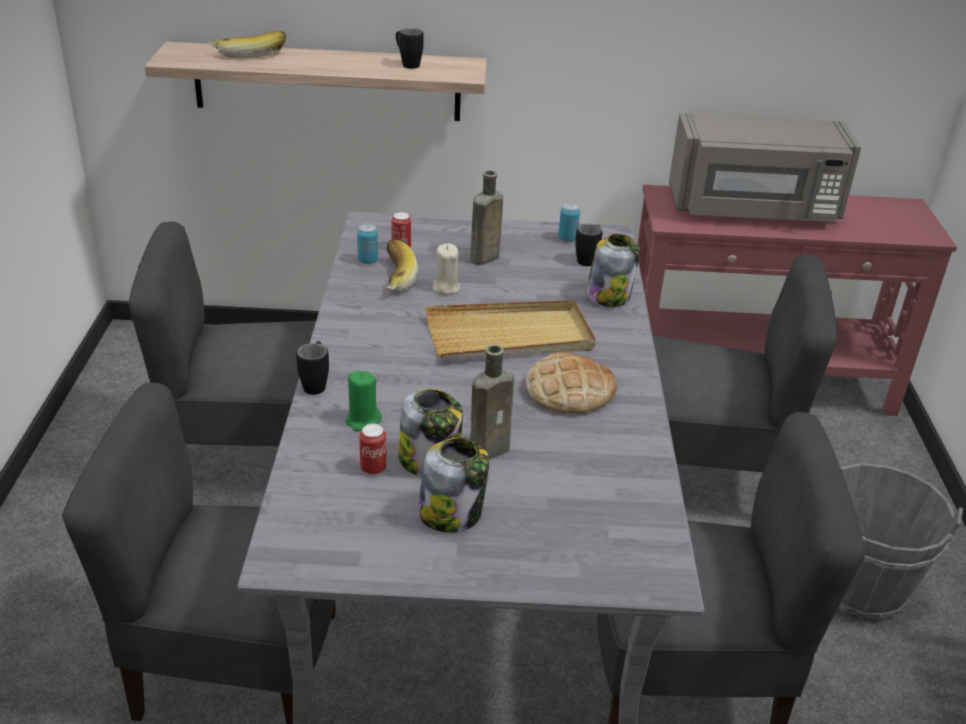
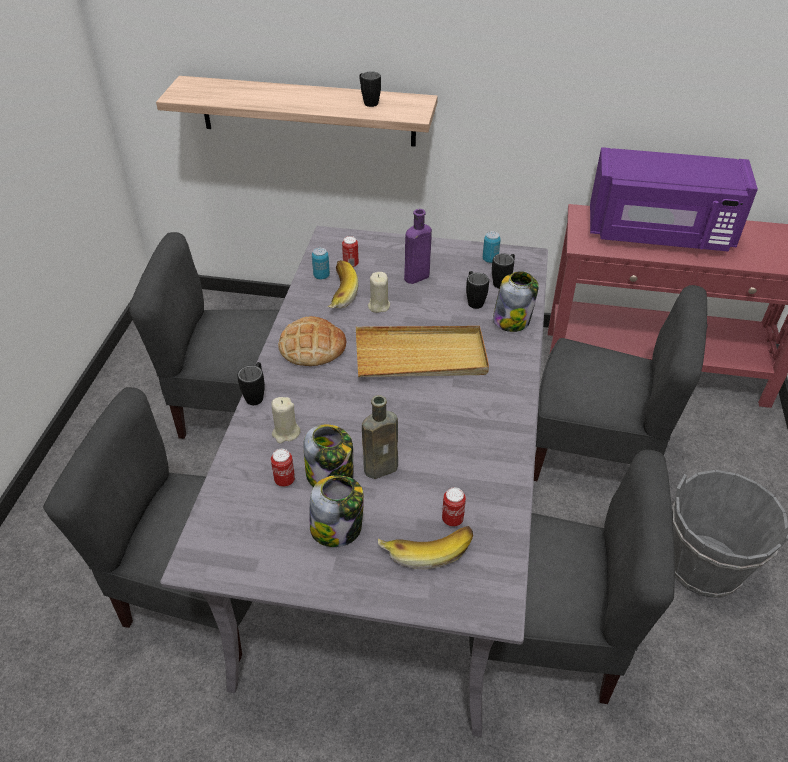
camera: 10 degrees right, 10 degrees up
banana [209,31,286,58] -> banana moved to [378,526,473,569]
green candle [345,371,381,431] -> beige candle [271,397,301,444]
brown bottle [470,170,503,265] -> purple bottle [404,209,432,284]
bread [526,352,617,413] -> bread moved to [278,316,346,366]
grey microwave [669,113,861,222] -> purple microwave [590,147,758,251]
none -> can [442,487,466,527]
none -> black mug [466,271,489,309]

